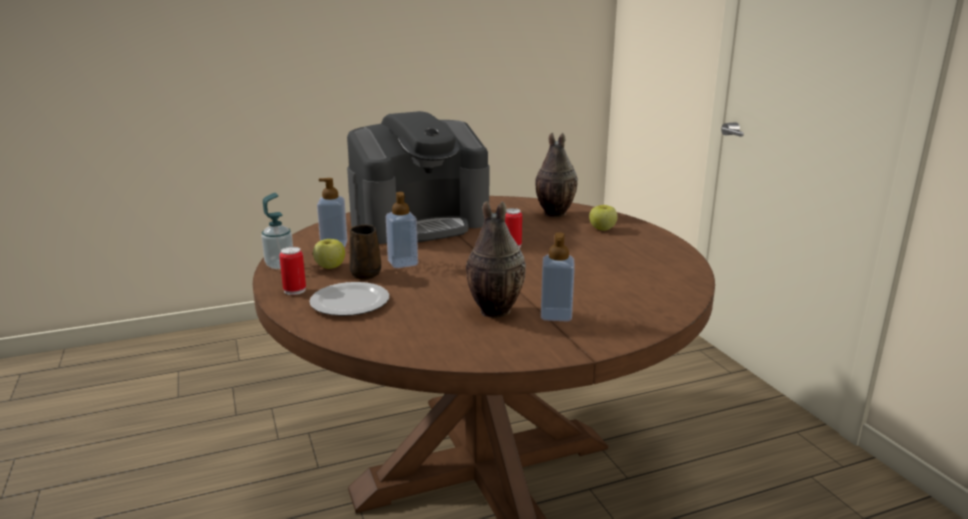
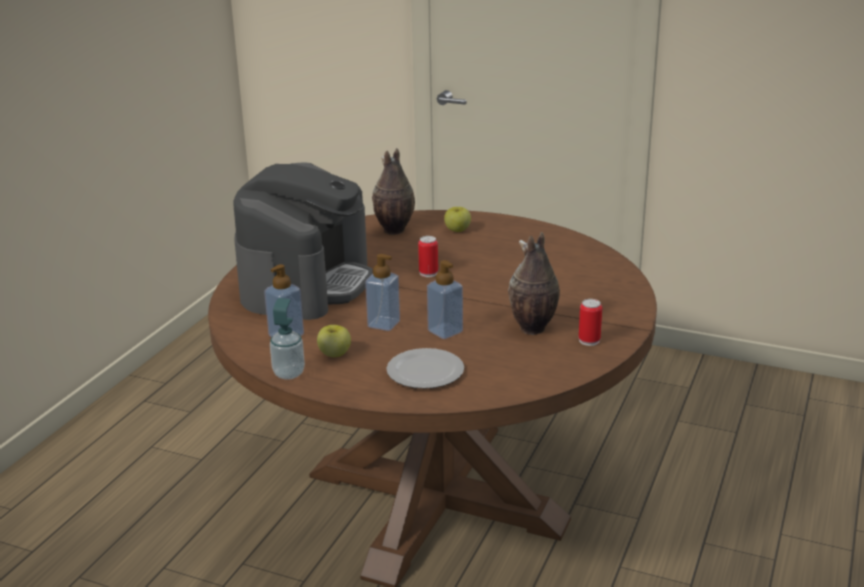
camera: 45 degrees left, 5 degrees up
can [279,247,306,295] -> can moved to [579,299,602,346]
brown mug [350,225,381,280] -> none
soap dispenser [541,232,575,321] -> soap dispenser moved to [427,260,463,339]

